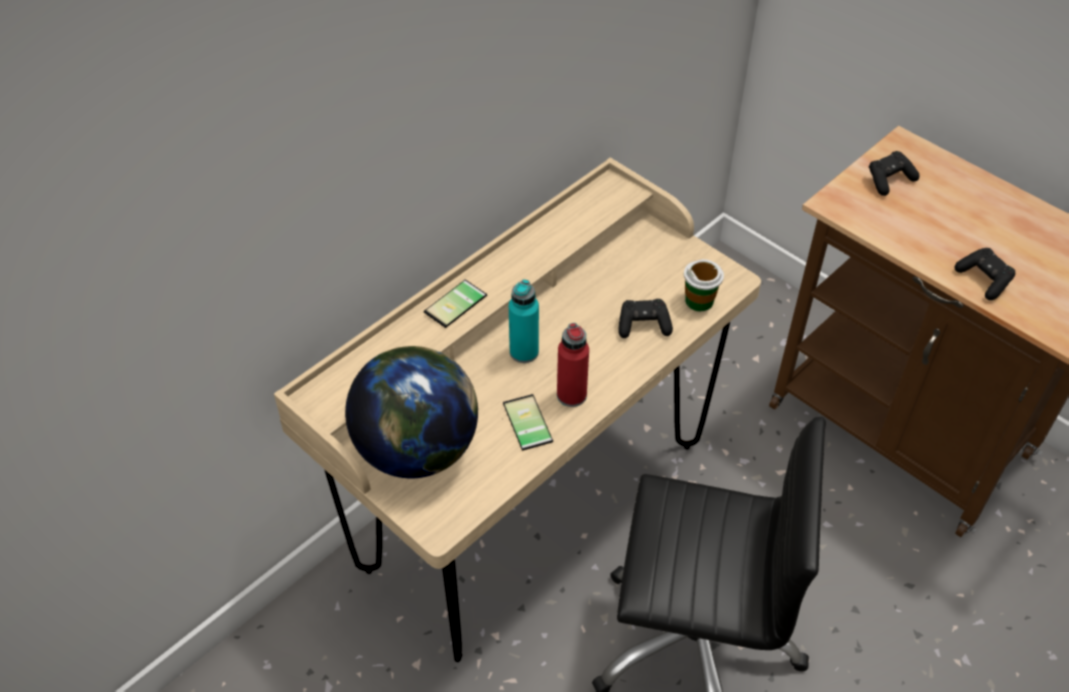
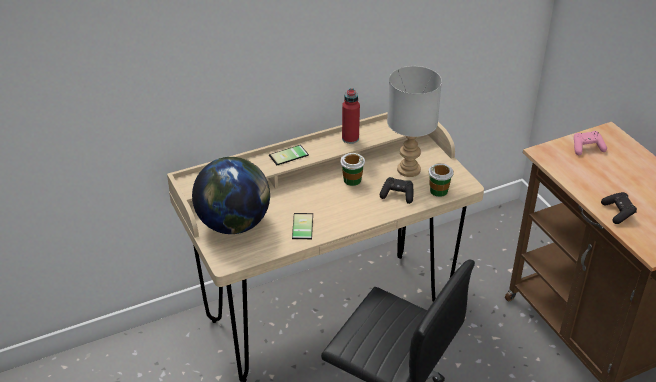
camera: 20 degrees right, 10 degrees down
turquoise bottle [509,279,539,363] -> none
red bottle [557,323,589,407] -> red bottle moved to [342,88,360,144]
black game controller [869,151,920,196] -> pink game controller [574,131,607,155]
none -> cup [340,153,365,186]
none -> grey table lamp [387,66,442,177]

